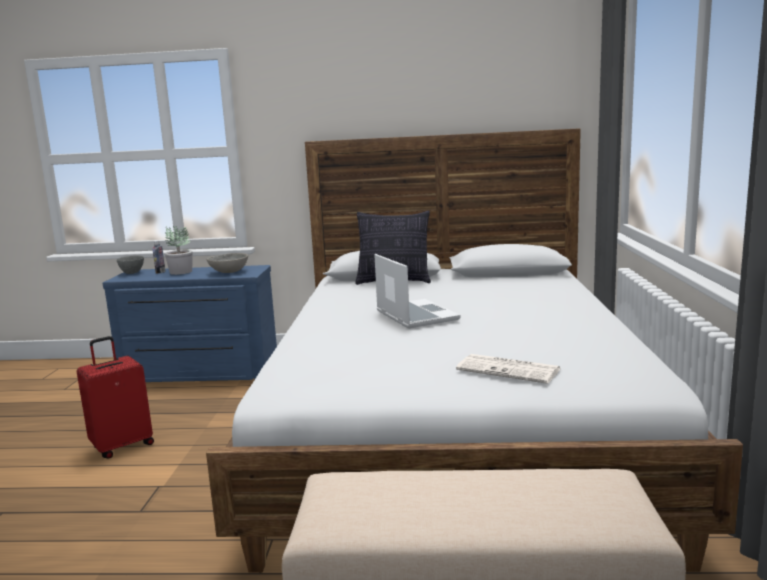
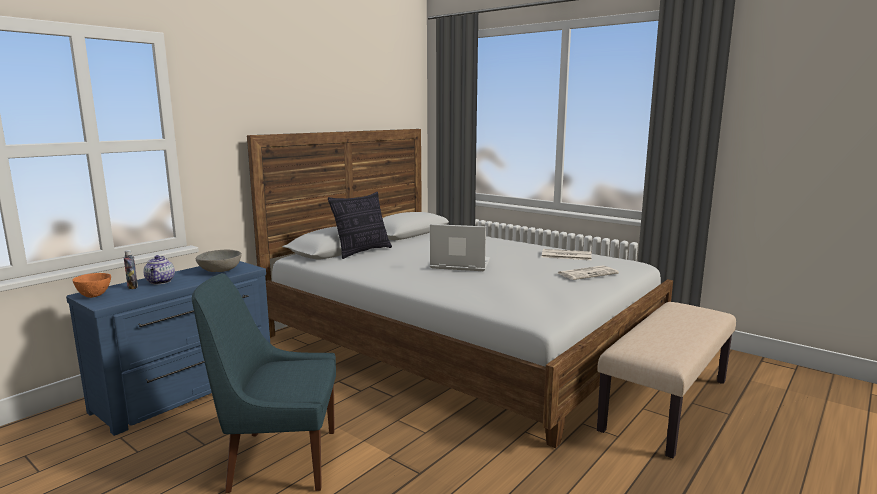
camera: 55 degrees left, 0 degrees up
red suitcase [77,336,154,459] -> blue chair [192,273,336,493]
grey bowl [116,255,144,274] -> orange bowl [72,273,111,298]
potted plant [165,226,193,275] -> teapot [143,255,175,284]
none -> newspaper [542,249,592,260]

